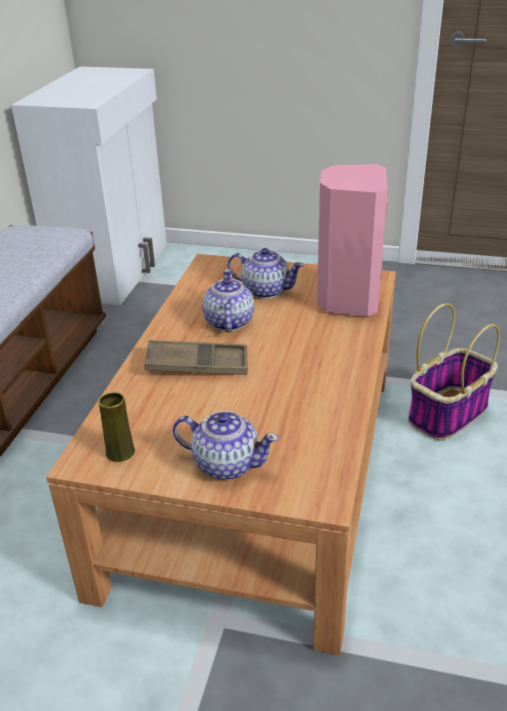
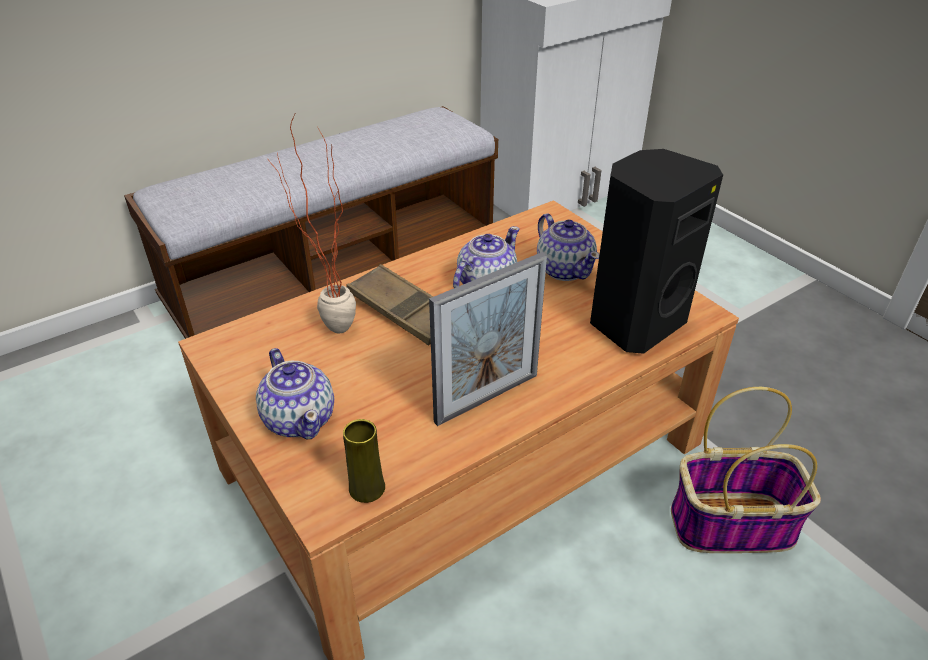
camera: 40 degrees right, 5 degrees up
yellow vase [98,392,135,462] -> yellow vase moved to [343,419,385,503]
pink speaker [317,164,387,317] -> black speaker [590,149,723,354]
none -> potted plant [267,112,356,333]
none -> picture frame [429,252,547,426]

